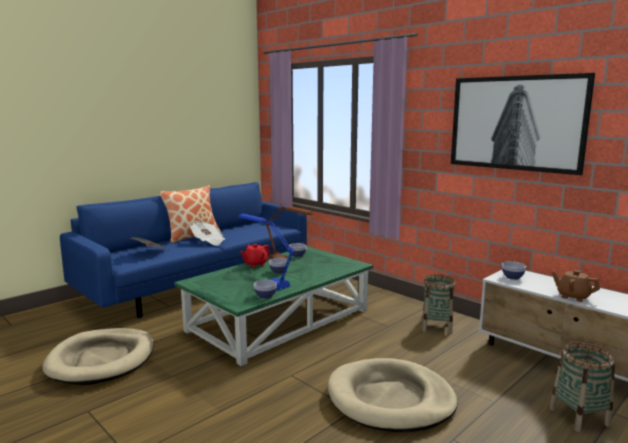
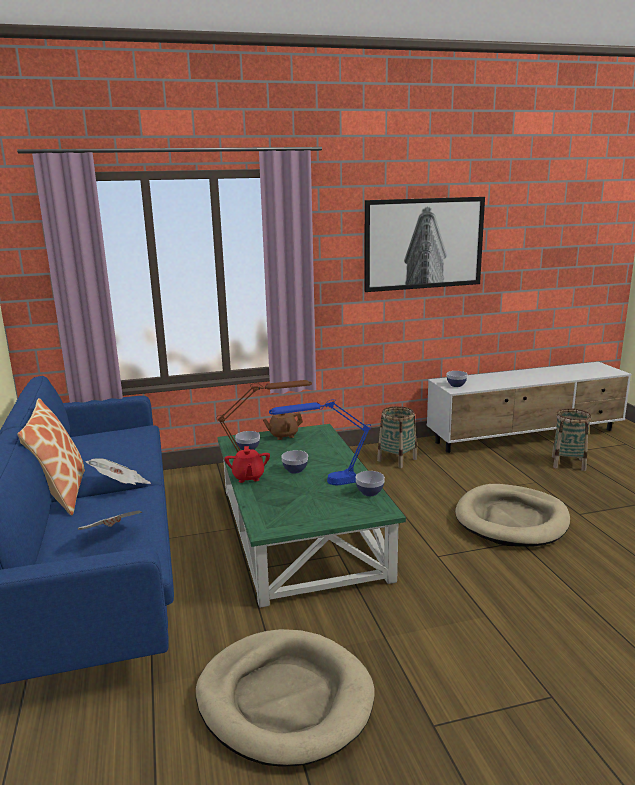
camera: 60 degrees left, 5 degrees up
brown teapot [552,270,600,302] -> brown teapot moved to [263,412,303,440]

